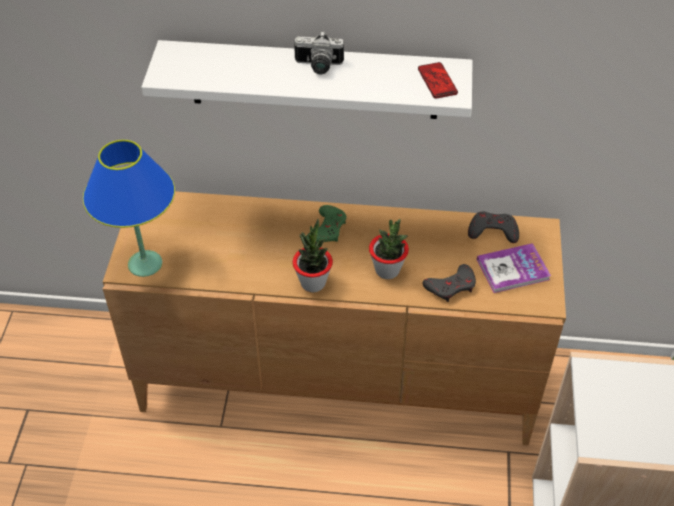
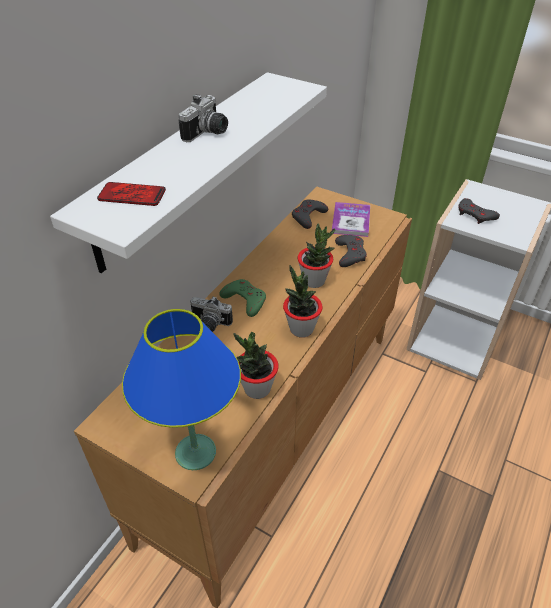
camera: 65 degrees left, 5 degrees down
phone [418,62,458,99] -> phone moved to [97,182,166,206]
none -> camera [190,296,233,332]
none -> potted plant [234,332,279,399]
none -> grey game controller [458,198,500,224]

